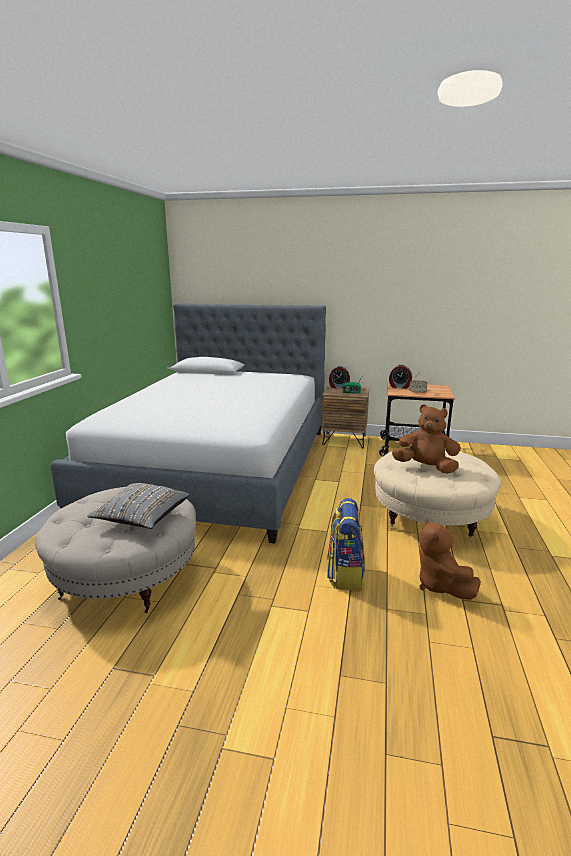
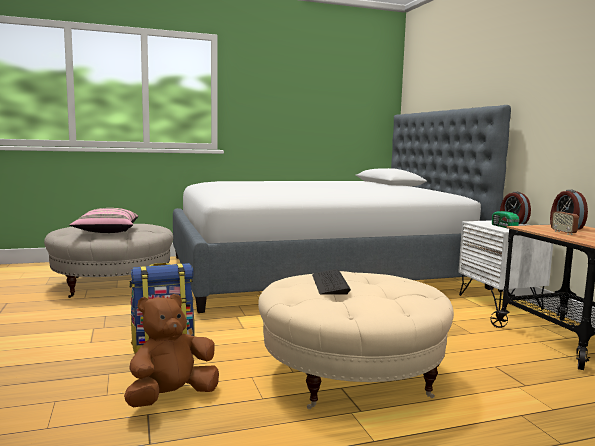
camera: 60 degrees right, 10 degrees down
grey pillow [87,483,189,529] -> pink pillow [69,208,138,233]
brown nightstand [321,385,369,448] -> white nightstand [458,220,553,314]
brown plush toy [392,404,461,474] -> keyboard [312,269,351,295]

